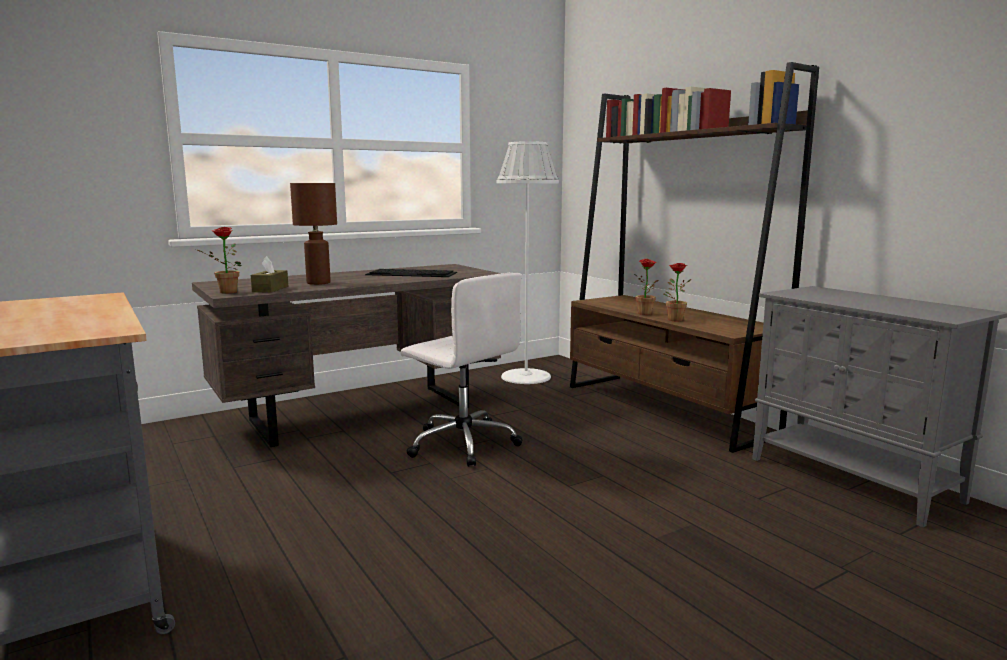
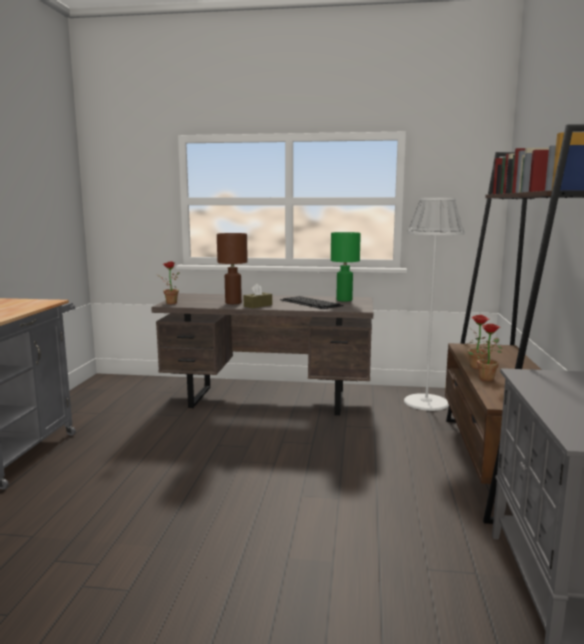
camera: 40 degrees right, 0 degrees up
brown tissue box [251,256,288,293] -> brown tissue box moved to [244,283,272,308]
white office chair [401,272,523,467] -> none
none -> green table lamp [331,232,361,302]

